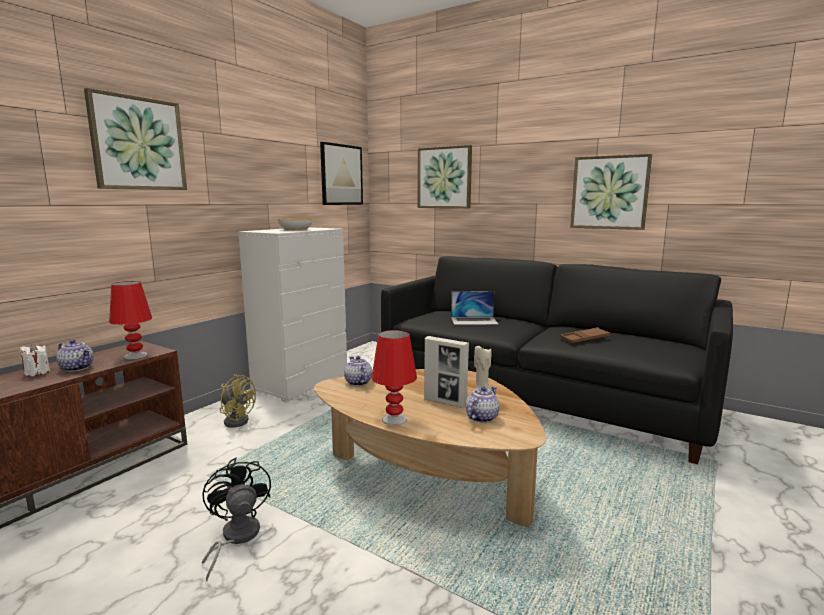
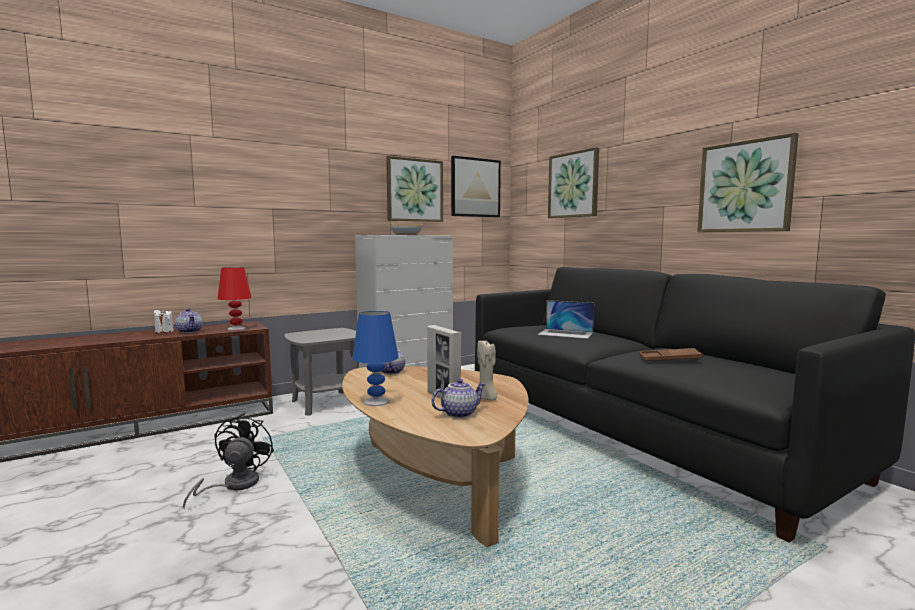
camera: 25 degrees right, 5 degrees down
picture [84,88,187,190] -> picture moved to [386,156,443,222]
yellow fan [220,374,256,428] -> grey side table [284,328,359,416]
red table lamp [372,330,417,426] -> blue table lamp [352,311,398,406]

